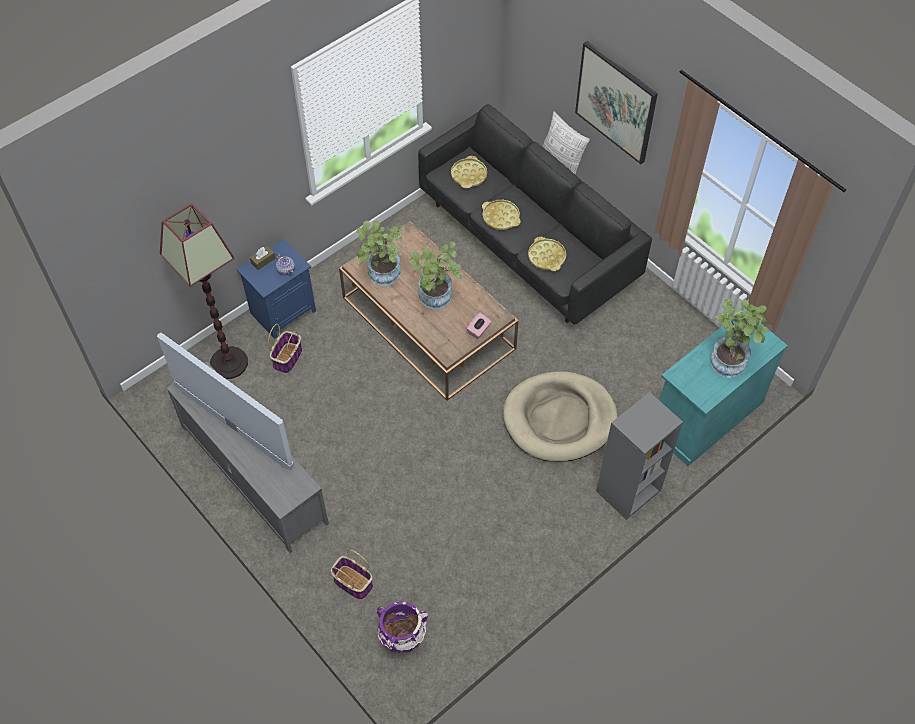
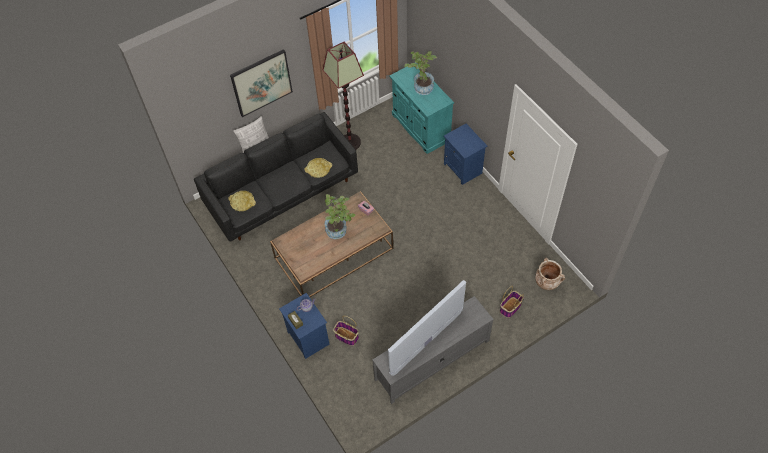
camera: 80 degrees left, 0 degrees up
floor lamp [160,203,248,379] -> floor lamp moved to [322,42,364,149]
potted plant [356,220,405,286] -> none
purple vase [377,601,428,653] -> beige vase [535,258,565,290]
yellow tray [482,200,521,230] -> none
beige dog bed [503,371,618,462] -> none
grey bookcase [596,392,683,520] -> blue nightstand [444,124,487,185]

